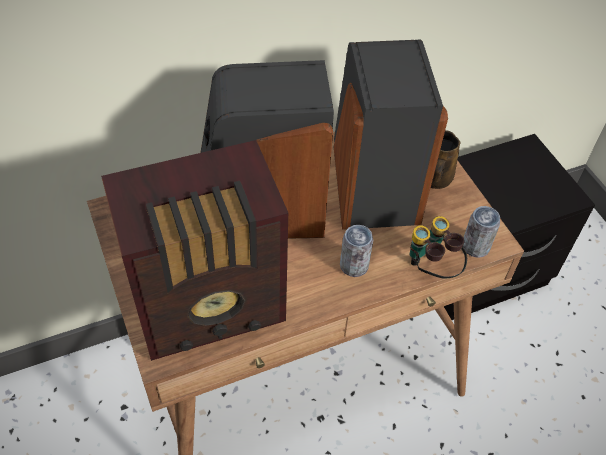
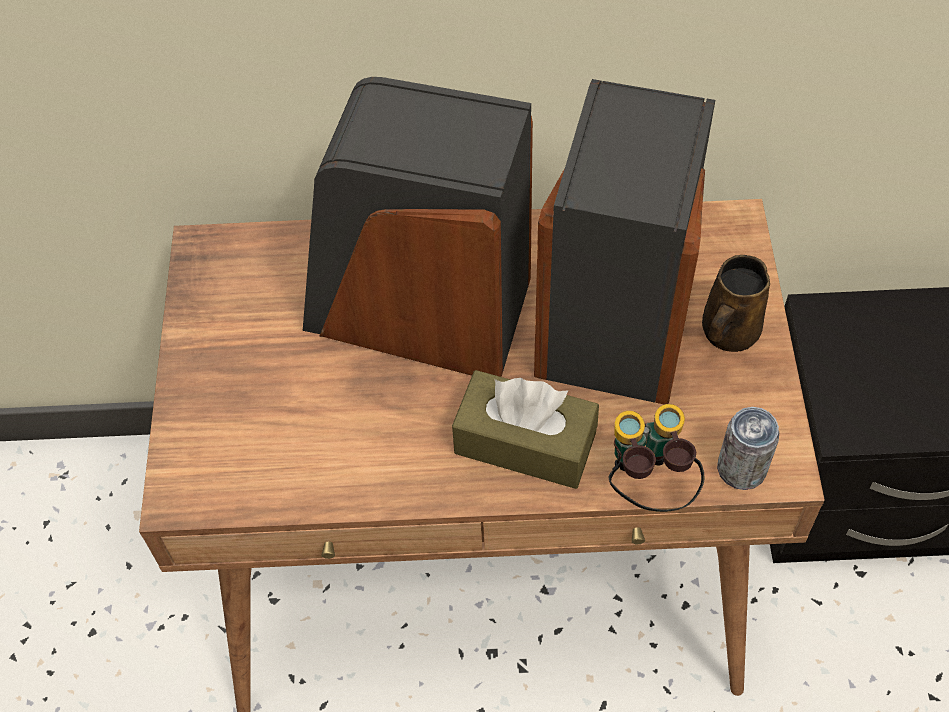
camera: 25 degrees right, 5 degrees up
radio [101,140,288,361] -> none
can [340,225,373,277] -> brown tissue box [452,370,599,489]

